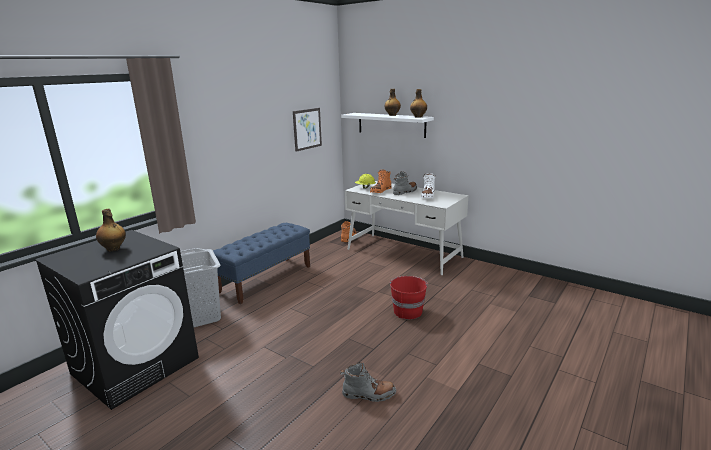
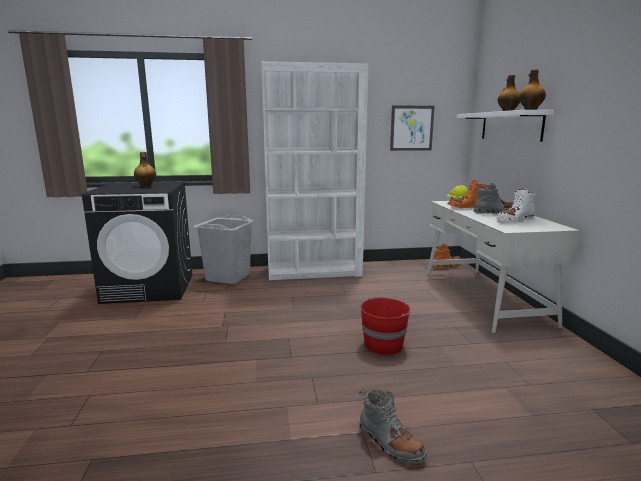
camera: 45 degrees right, 5 degrees down
blue bench [213,223,310,304] -> white bookcase [261,61,368,280]
grey boot [340,362,396,402] -> grey boot moved to [359,389,427,464]

